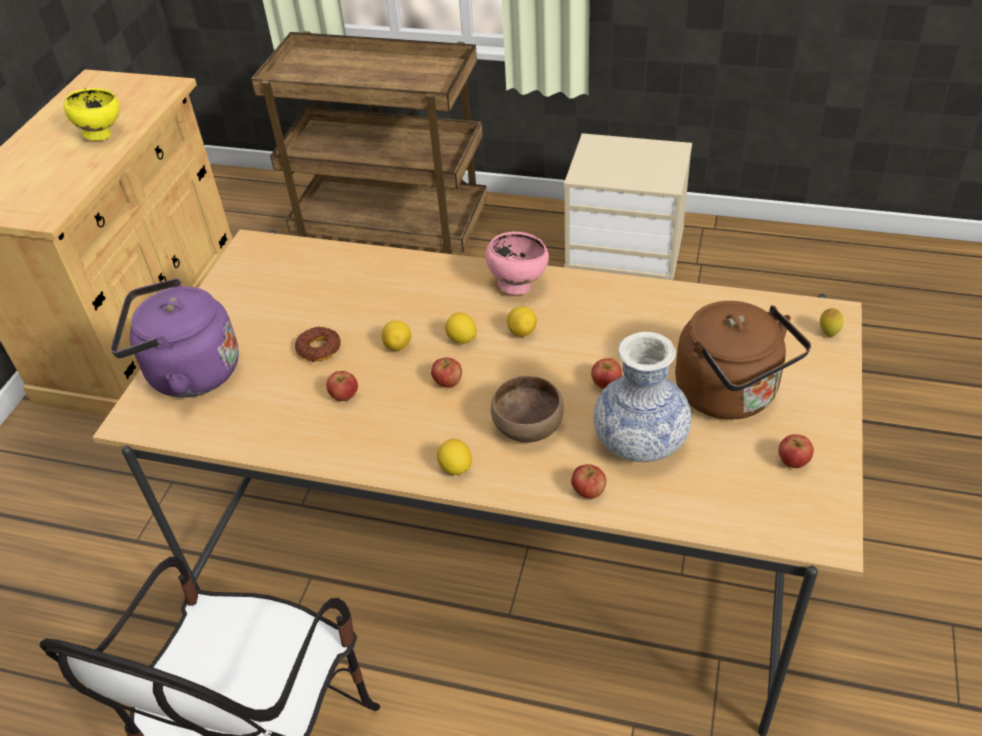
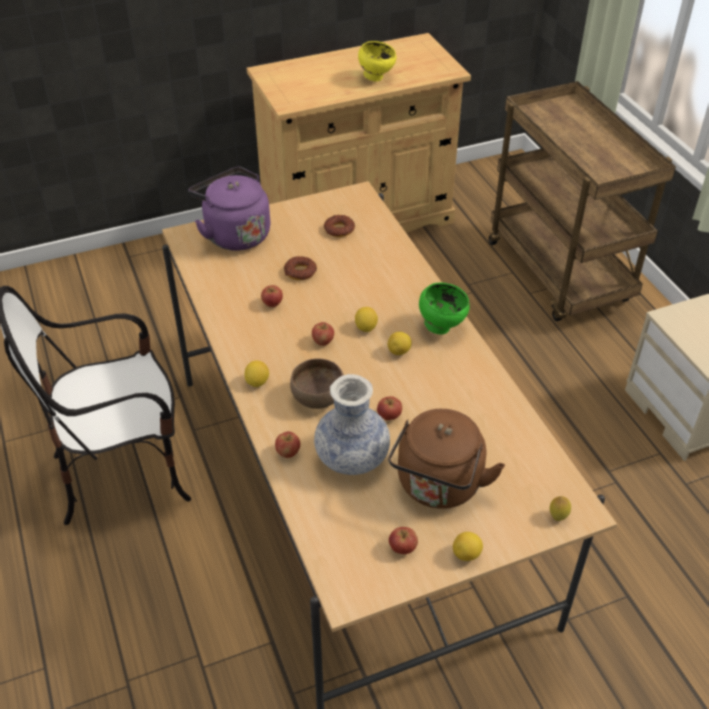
camera: 50 degrees right, 0 degrees up
lemon [381,321,411,351] -> lemon moved to [453,532,483,561]
pink bowl [486,231,549,295] -> green bowl [419,283,470,335]
none -> donut [324,215,355,237]

